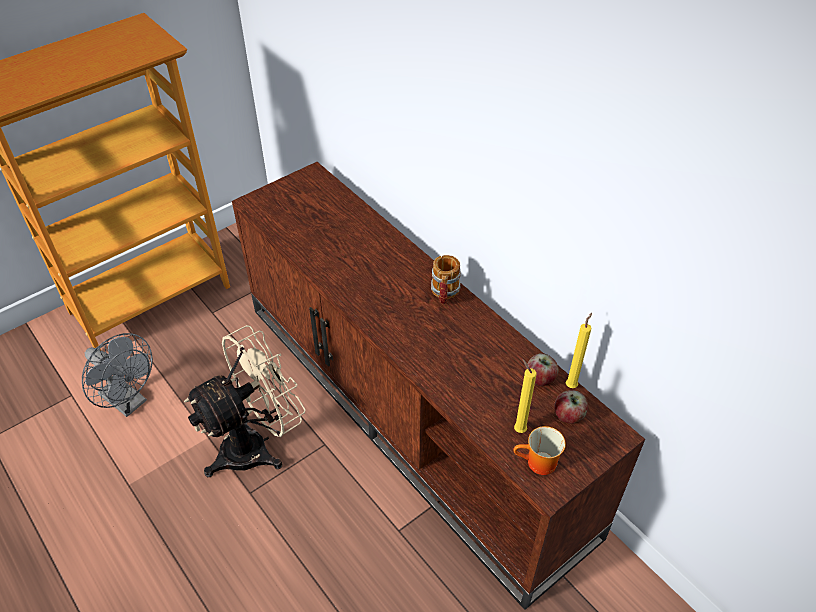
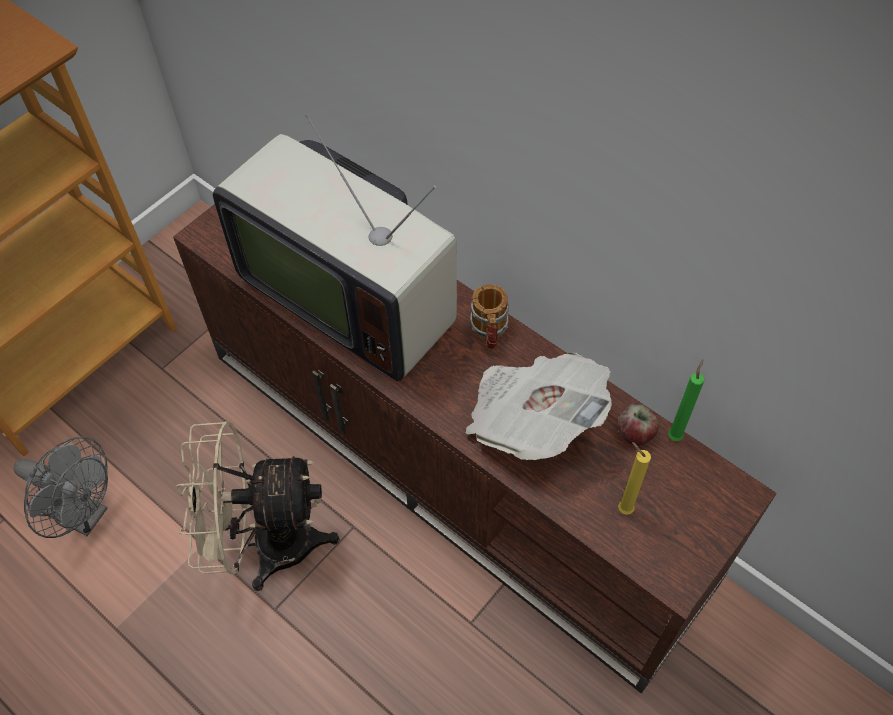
camera: 10 degrees left, 10 degrees up
beige fan [184,325,306,477] -> beige fan turned 135 degrees counterclockwise [176,421,340,591]
mug [513,426,566,475] -> none
apple [554,390,588,424] -> none
yellow candle [566,313,592,388] -> green candle [668,359,704,441]
none -> television [213,114,457,381]
none -> newspaper [465,353,612,460]

